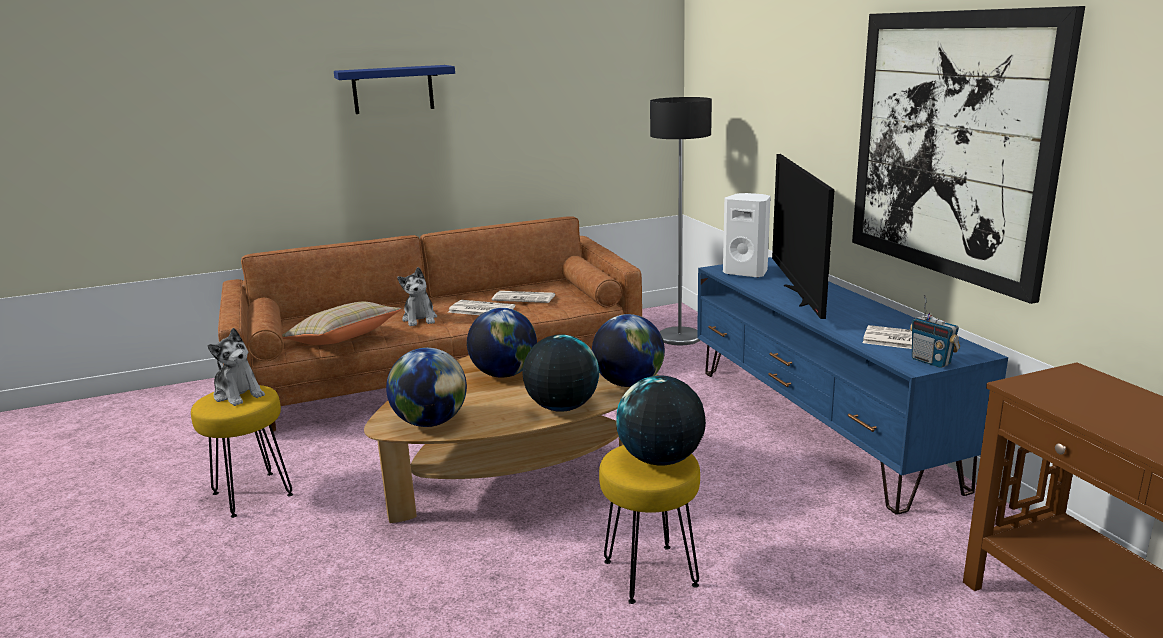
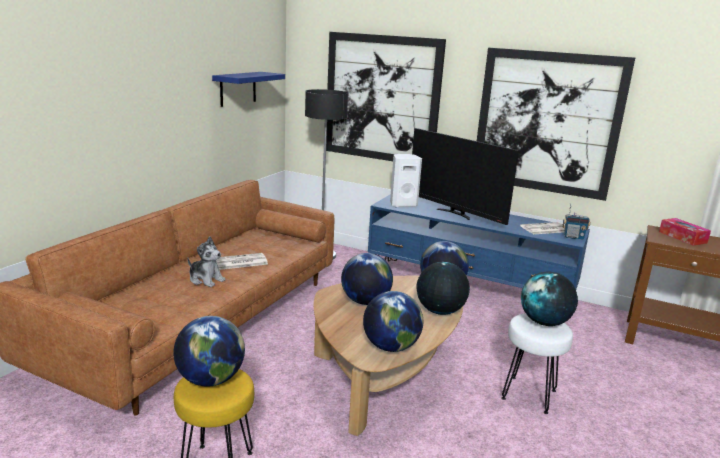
camera: 45 degrees left, 0 degrees up
plush toy [208,328,265,406] -> globe [173,316,245,386]
beige pillow [283,302,401,345] -> none
blue shelf [334,65,455,114] -> blue shelf moved to [212,72,285,107]
newspaper [492,291,556,303] -> none
yellow stool [599,445,700,604] -> white stool [501,313,573,414]
none -> picture [326,32,446,161]
none -> tissue box [659,218,711,246]

